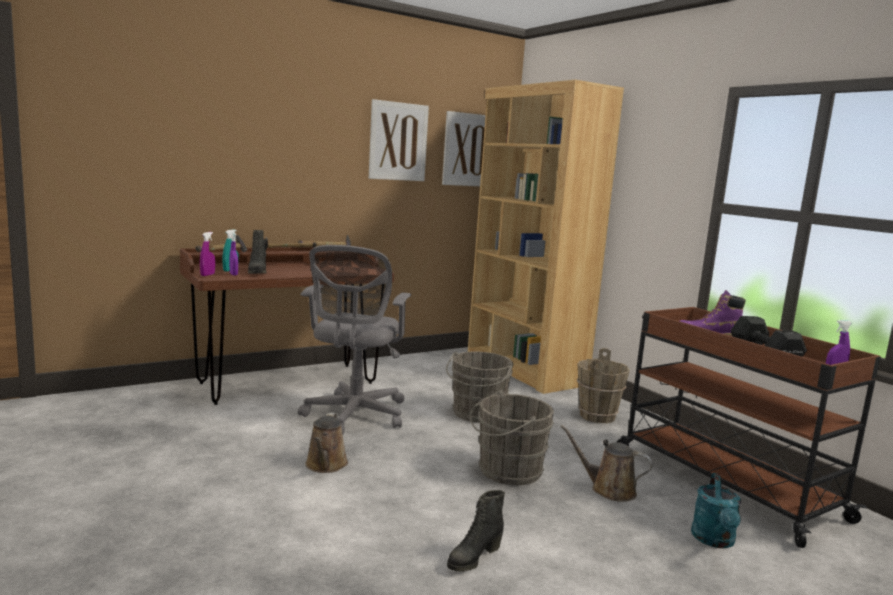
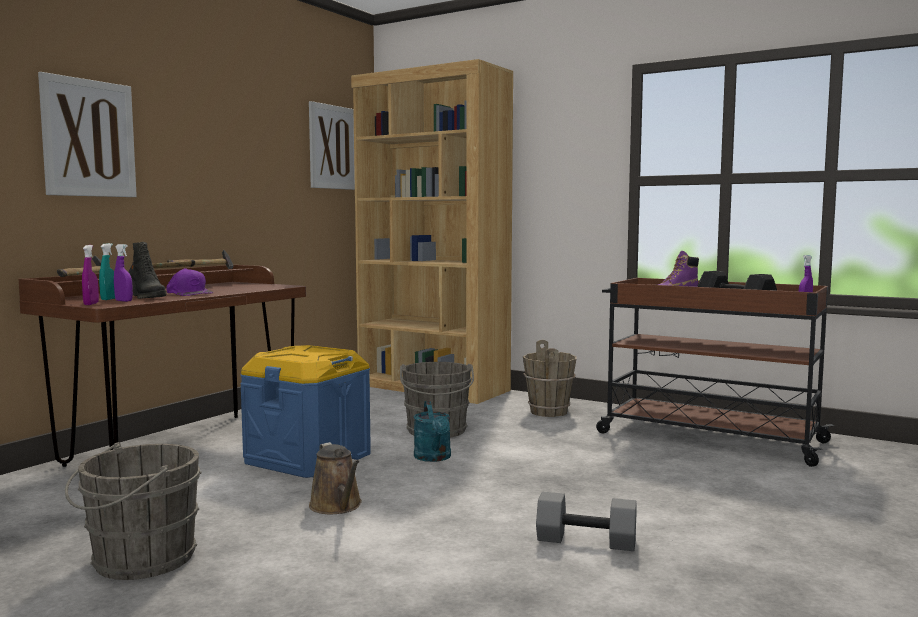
camera: 25 degrees left, 5 degrees down
grey office chair [298,245,411,434] -> blue storage box [241,345,371,478]
picture [369,99,429,181] -> picture moved to [38,72,137,197]
black boot [447,490,505,572] -> grey dumbbell [536,492,637,551]
grey bucket [470,390,554,485] -> grey bucket moved to [65,442,202,580]
brown watering can [560,424,653,502] -> none
turquoise watering can [691,473,741,548] -> turquoise watering can moved to [414,401,451,462]
none -> purple cap [166,268,214,296]

